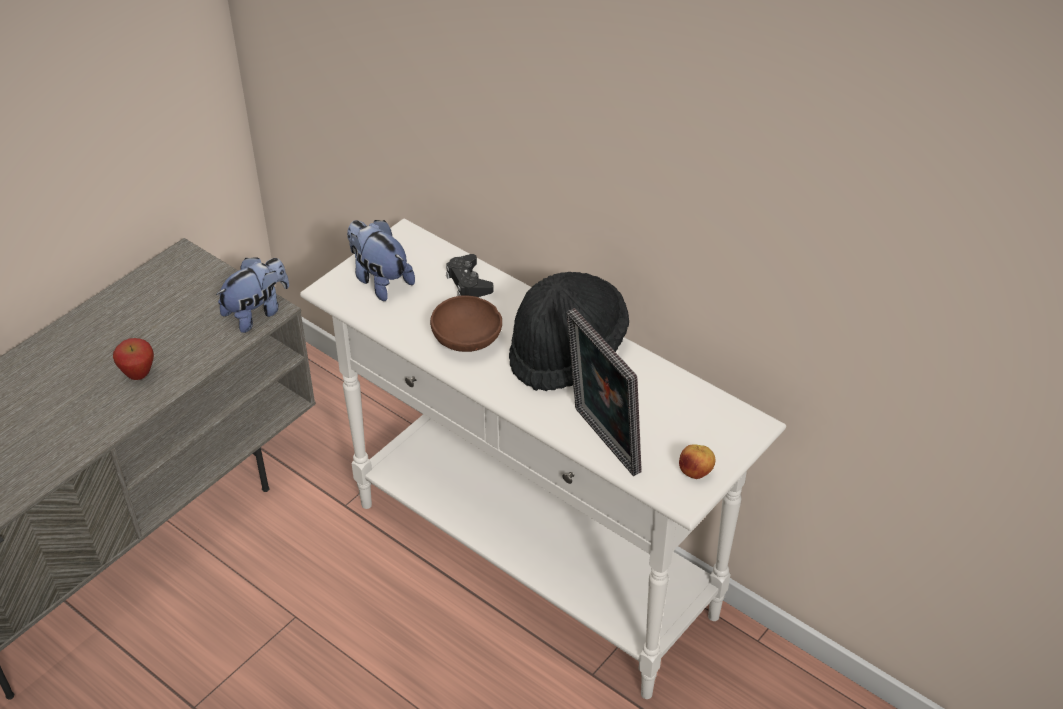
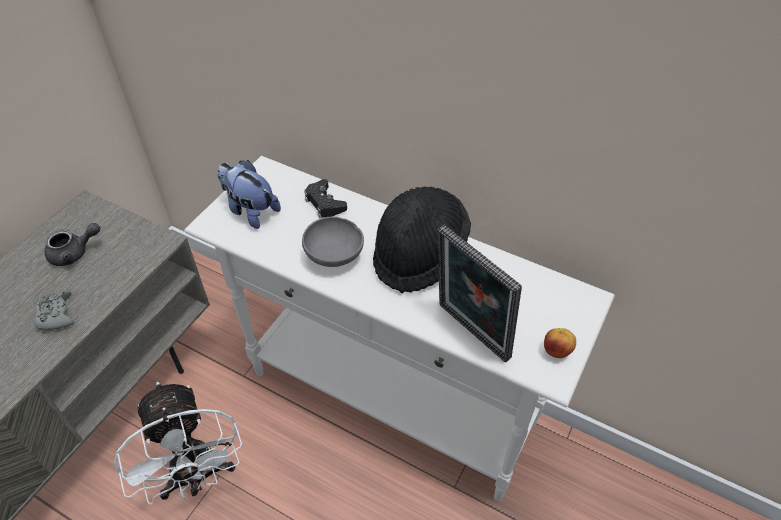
camera: 10 degrees left, 5 degrees up
apple [113,338,154,380] -> grey game controller [33,290,74,330]
plush toy [216,258,289,333] -> none
brown bowl [430,295,502,352] -> grey bowl [302,217,364,267]
none -> grey teapot [45,223,100,266]
none -> white fan [114,382,242,505]

